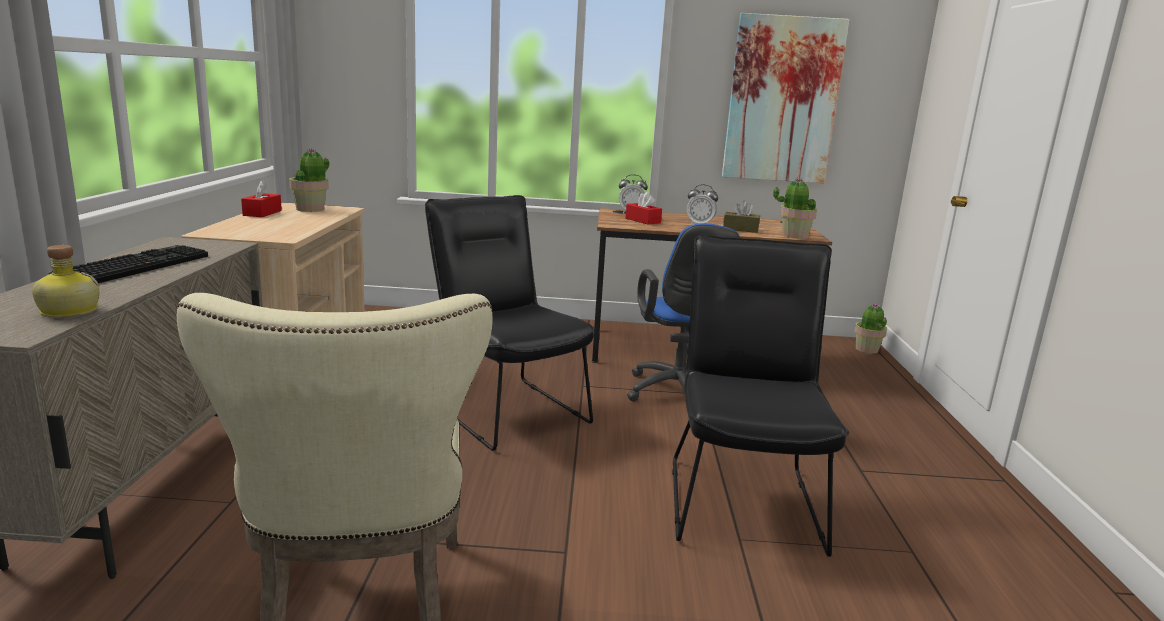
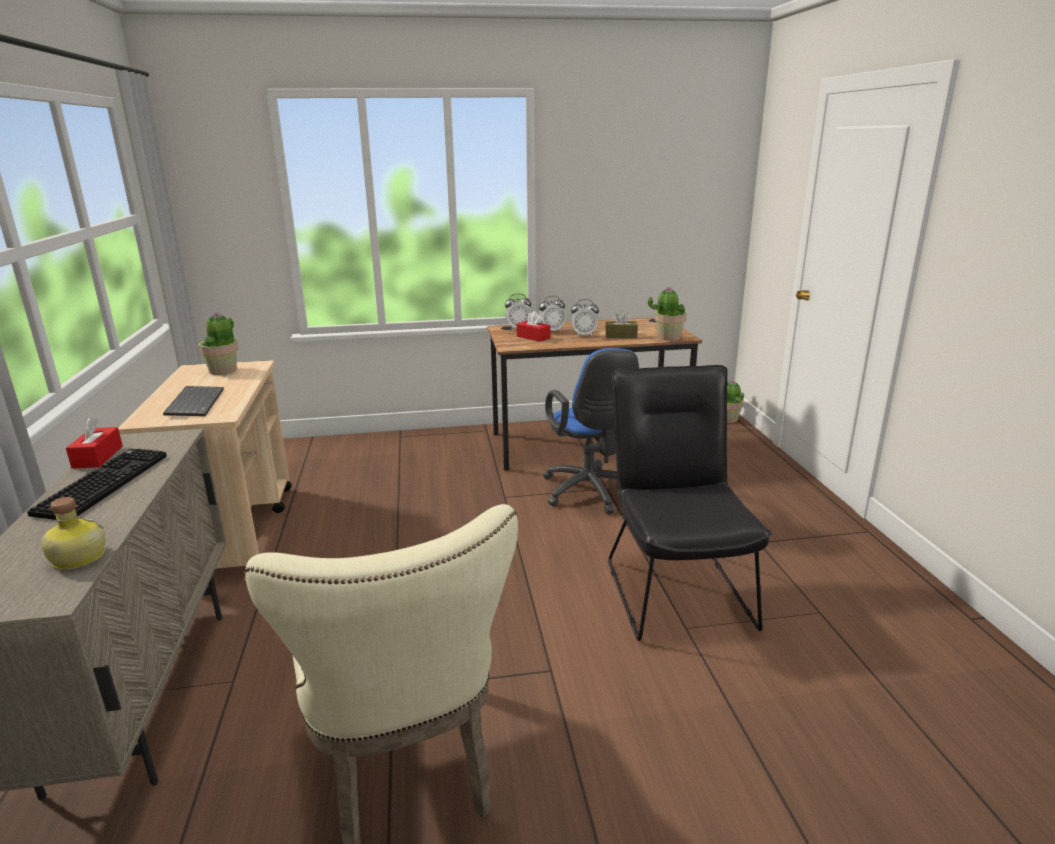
camera: 10 degrees left, 5 degrees up
red tissue box [241,180,282,217] -> red tissue box moved to [66,417,123,469]
black chair [425,195,595,451] -> none
picture [722,13,849,183] -> none
none -> keyboard [163,386,224,416]
none -> alarm clock [539,296,566,331]

